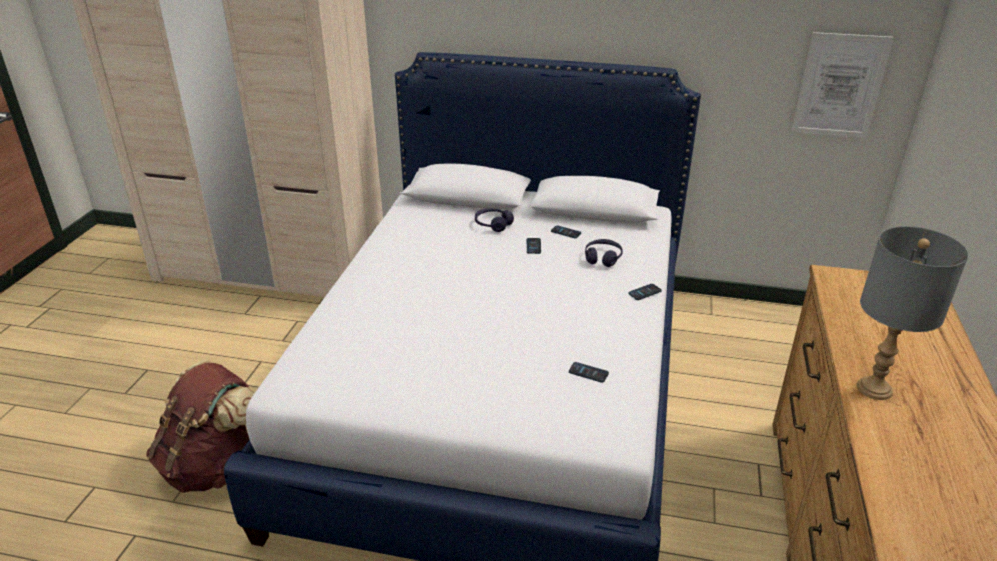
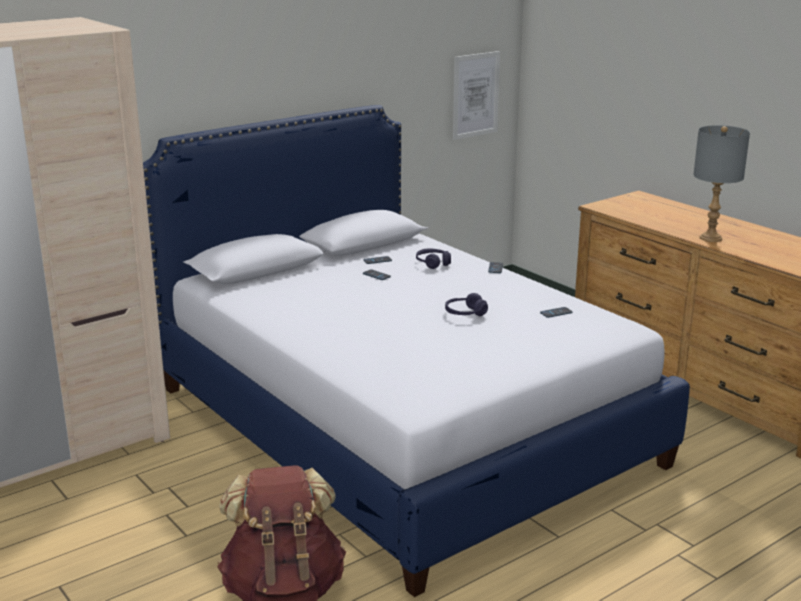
camera: 50 degrees left, 10 degrees down
purple headphones [475,208,514,232] -> purple headphones moved to [445,293,488,316]

